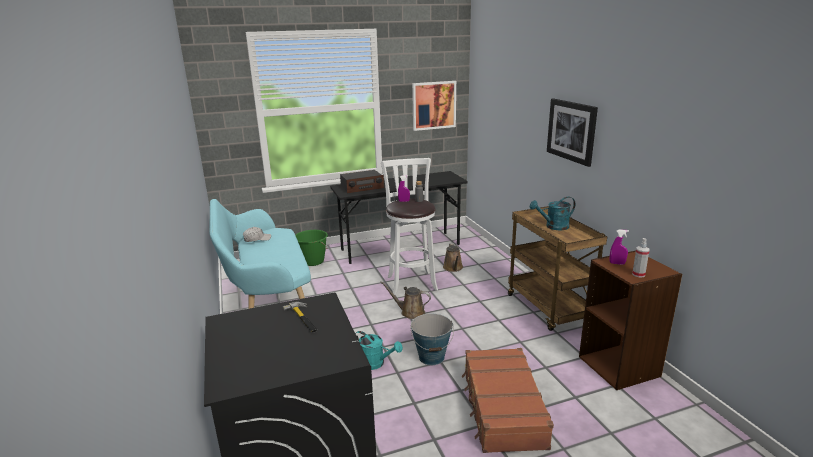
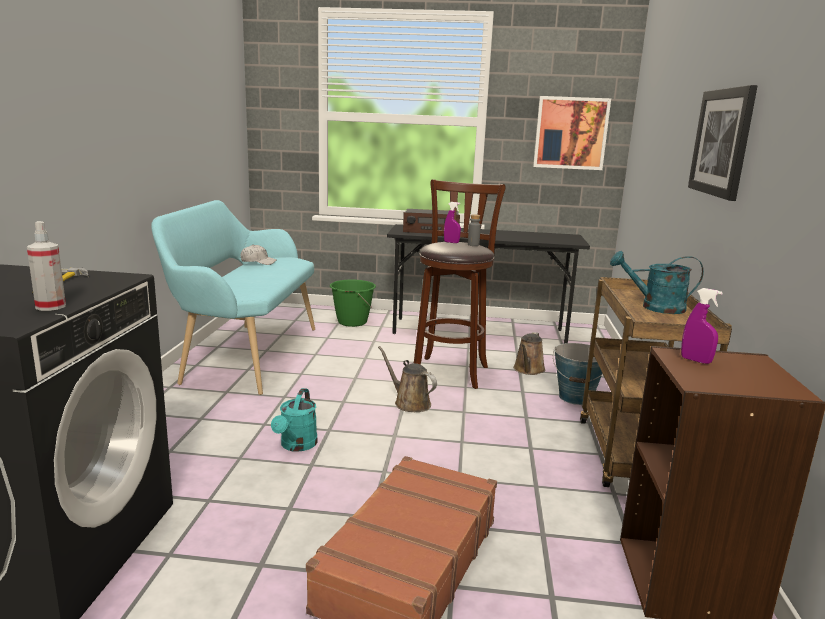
camera: 25 degrees right, 5 degrees down
turquoise watering can [355,331,403,370] -> turquoise watering can turned 45 degrees clockwise [271,388,318,452]
white stool [381,158,438,295] -> brown stool [414,180,506,389]
bucket [410,314,454,365] -> bucket moved to [553,343,603,405]
spray bottle [632,238,650,277] -> spray bottle moved to [27,221,66,311]

